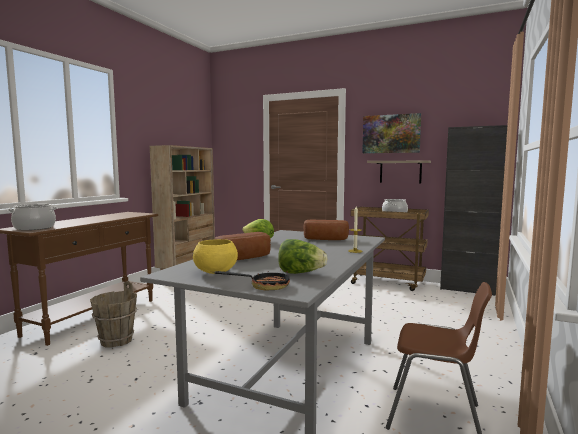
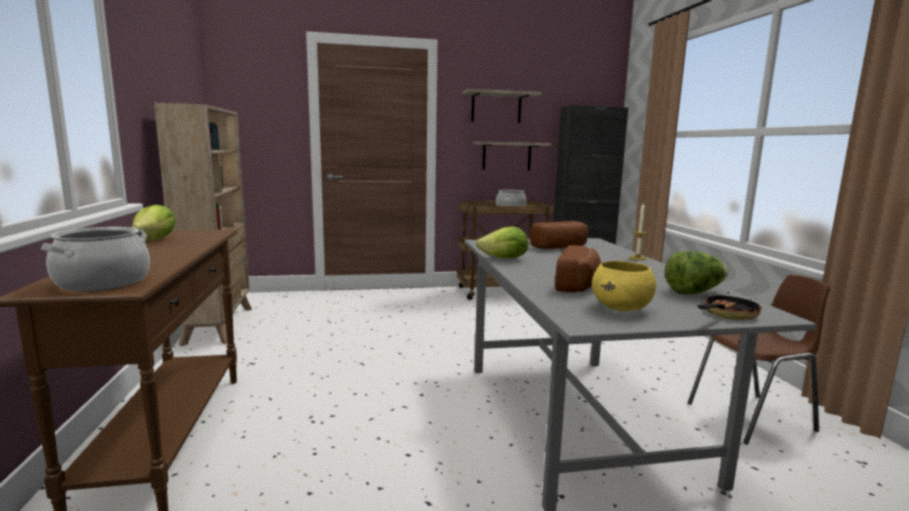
camera: 35 degrees left, 5 degrees up
brown bucket [90,281,137,348] -> none
picture [362,113,421,153] -> shelf [462,89,542,123]
none -> lettuce [132,205,176,241]

